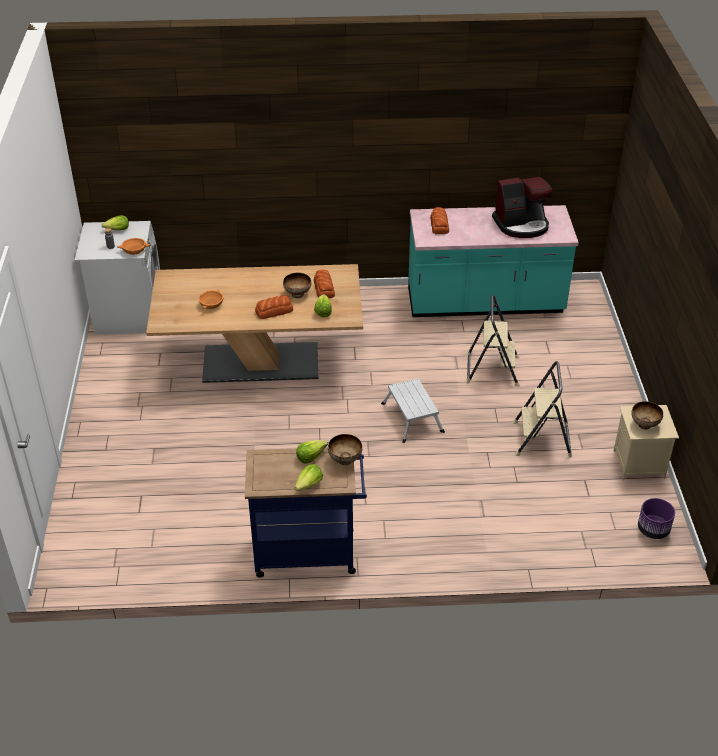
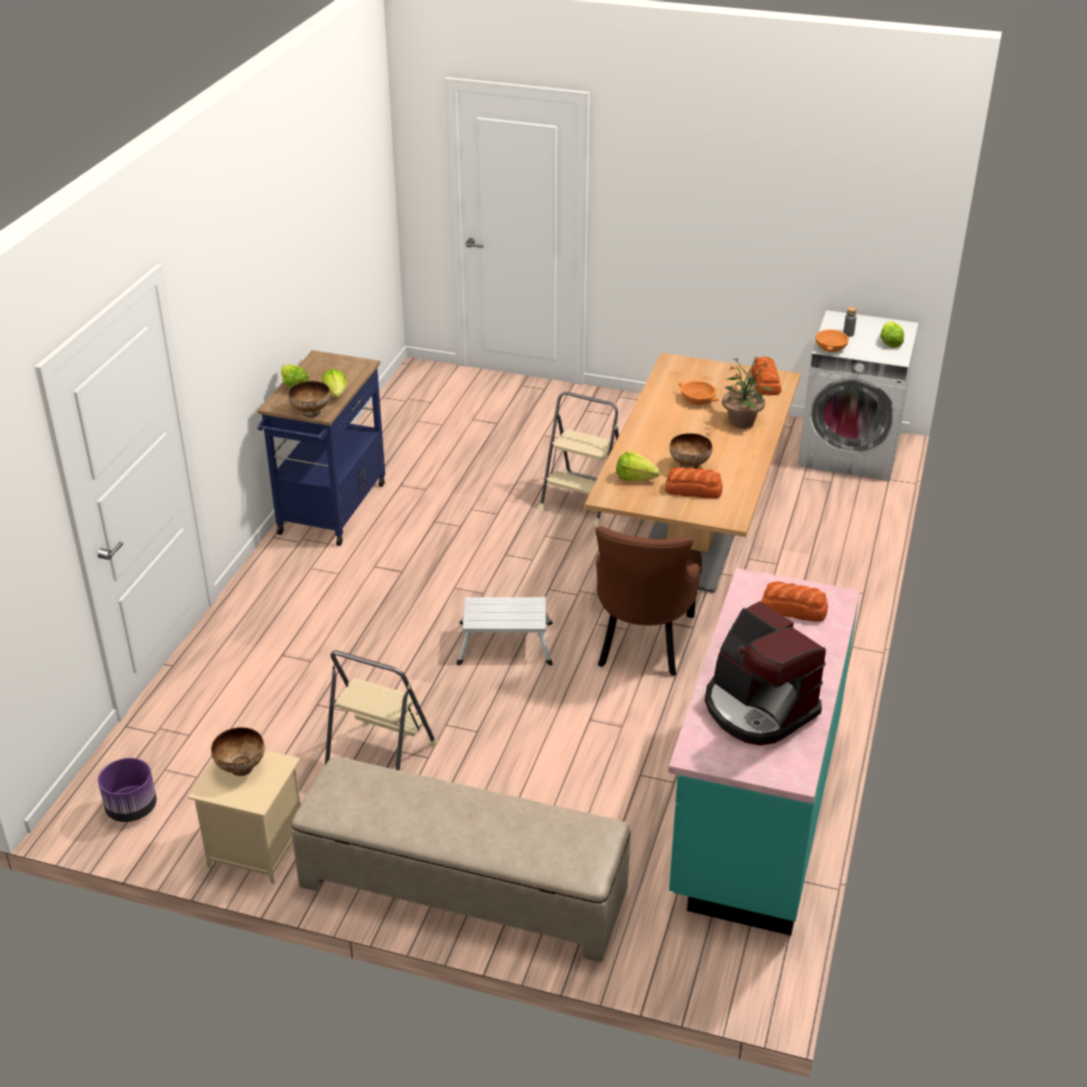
camera: 110 degrees right, 5 degrees down
bread [255,295,293,319] -> bread moved to [751,357,781,396]
beige step ladder [467,294,520,387] -> beige step ladder moved to [537,392,619,526]
coffee machine [492,177,552,238] -> coffee machine turned 45 degrees counterclockwise [705,601,826,745]
none -> beige bench [292,757,630,962]
none -> brown chair [595,526,702,676]
none -> potted plant [722,356,773,428]

